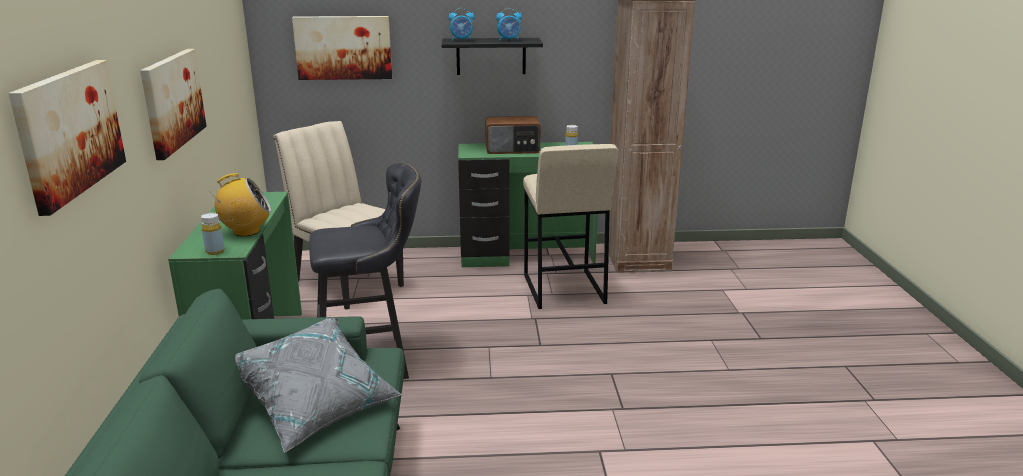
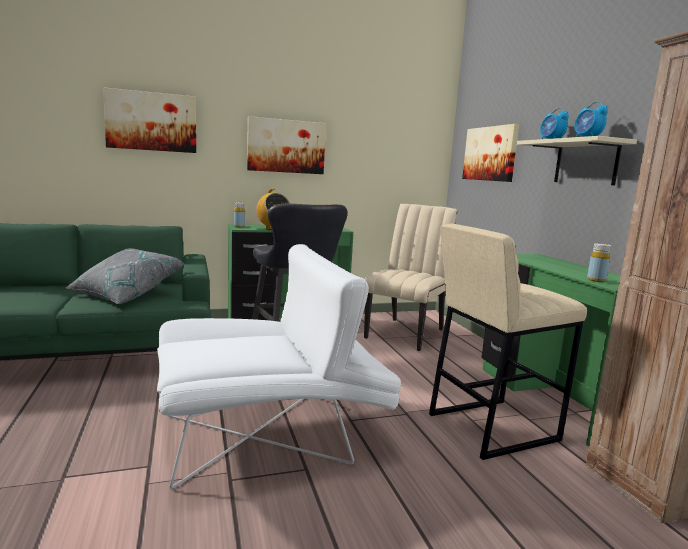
camera: 75 degrees right, 10 degrees down
black shelf [442,38,543,75] -> beige shelf [517,136,637,185]
radio [485,116,541,154] -> none
none -> white armchair [157,244,402,489]

